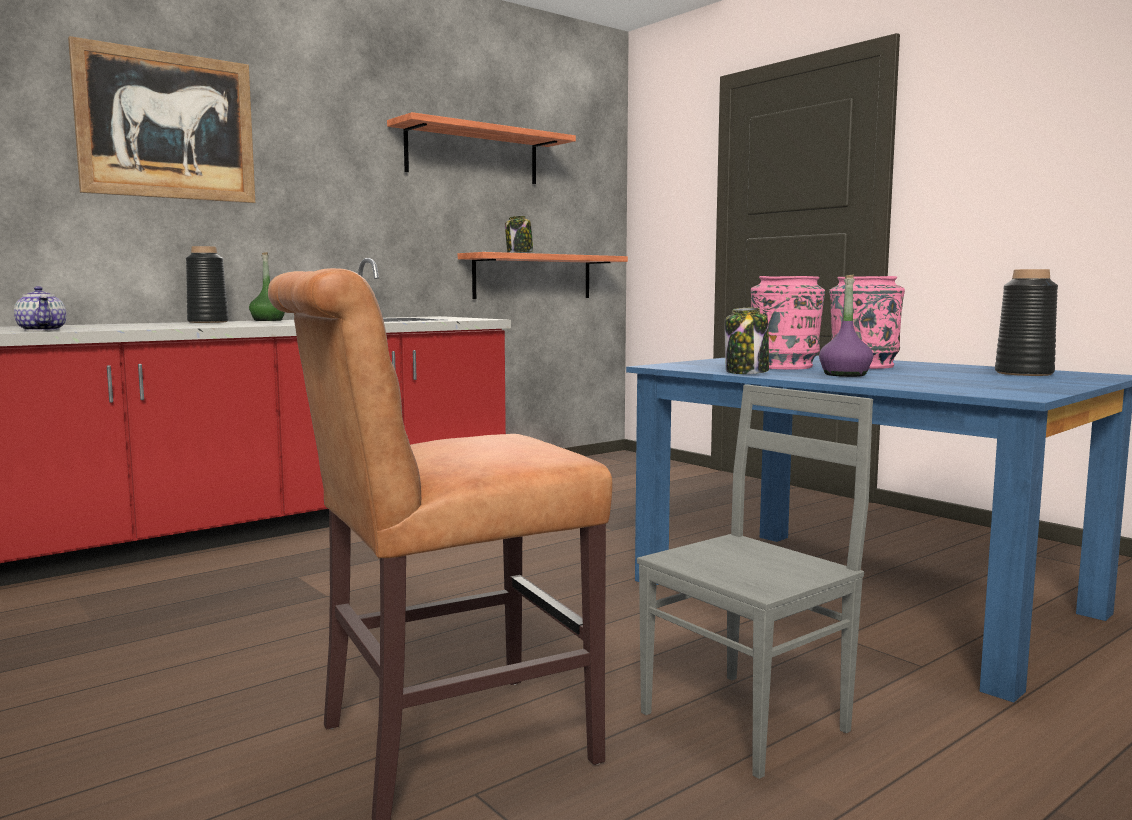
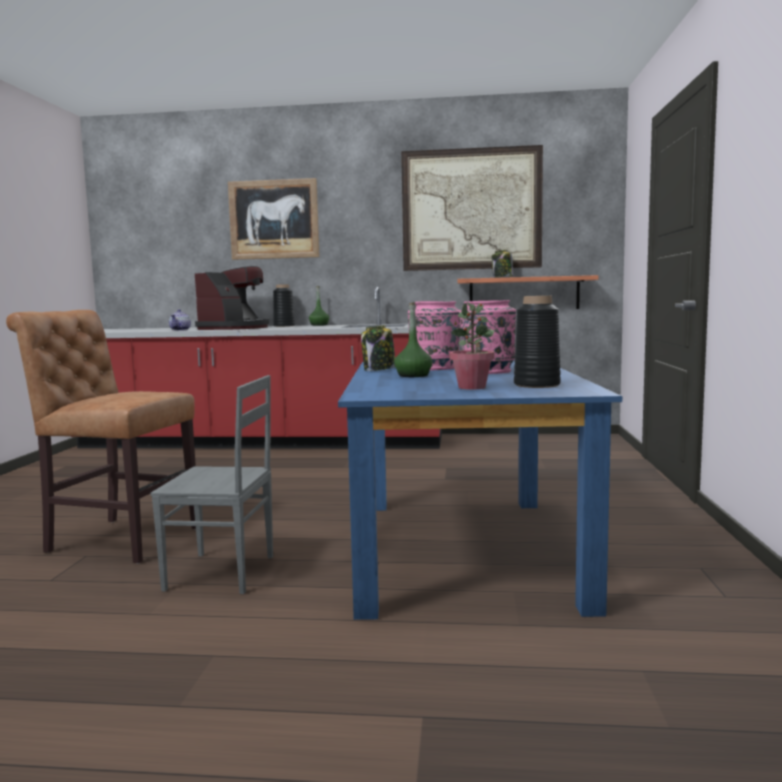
camera: 45 degrees right, 0 degrees up
shelf [387,112,576,184] -> picture [401,145,543,271]
purple bottle [819,275,873,377] -> green bottle [394,302,432,377]
none -> coffee machine [195,266,269,330]
none -> potted plant [449,302,495,390]

